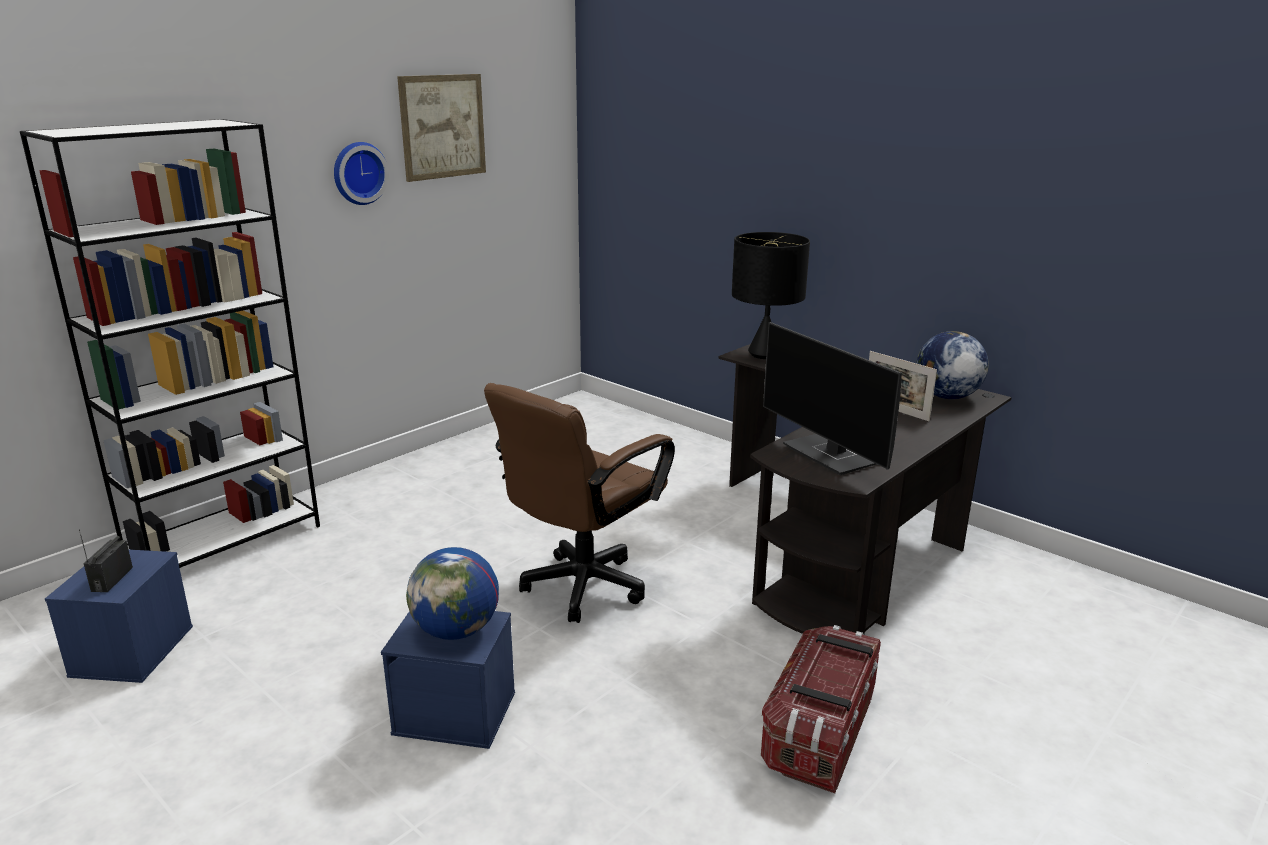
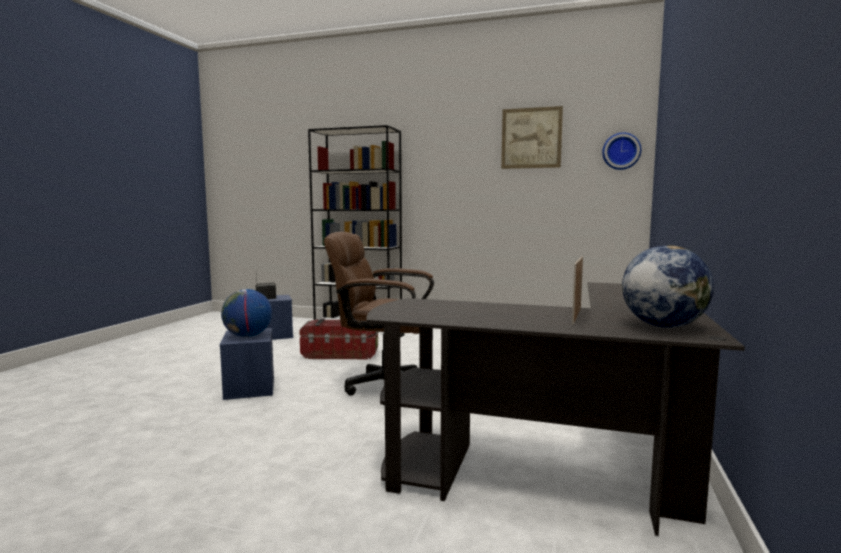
camera: 65 degrees right, 15 degrees down
wall clock [334,142,389,205] -> wall clock moved to [602,132,641,170]
black table lamp [732,232,810,359] -> none
storage box [761,625,881,793] -> storage box moved to [299,319,378,359]
monitor [763,322,902,475] -> none

